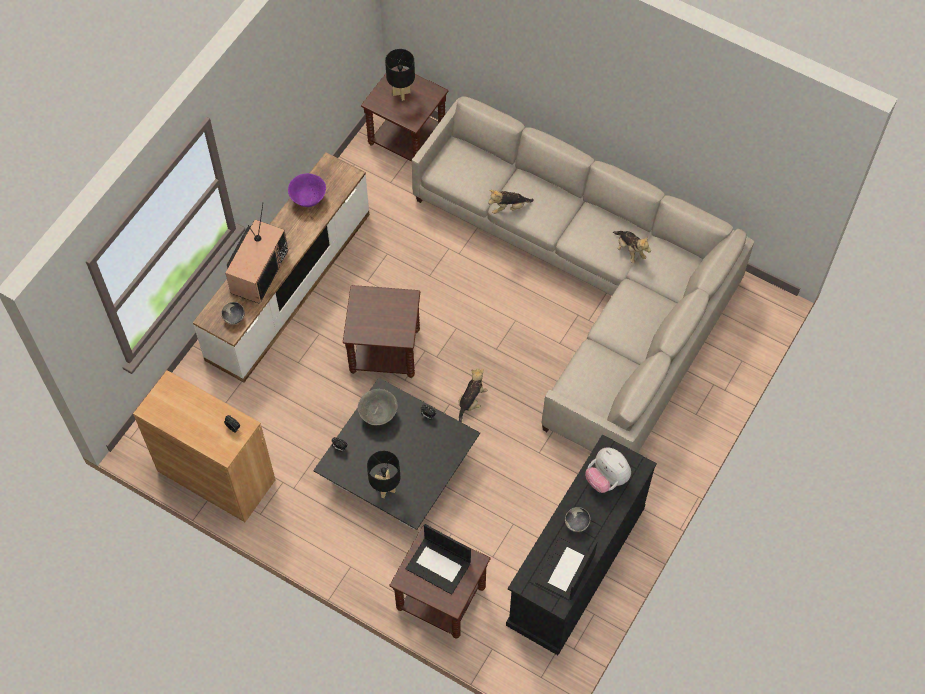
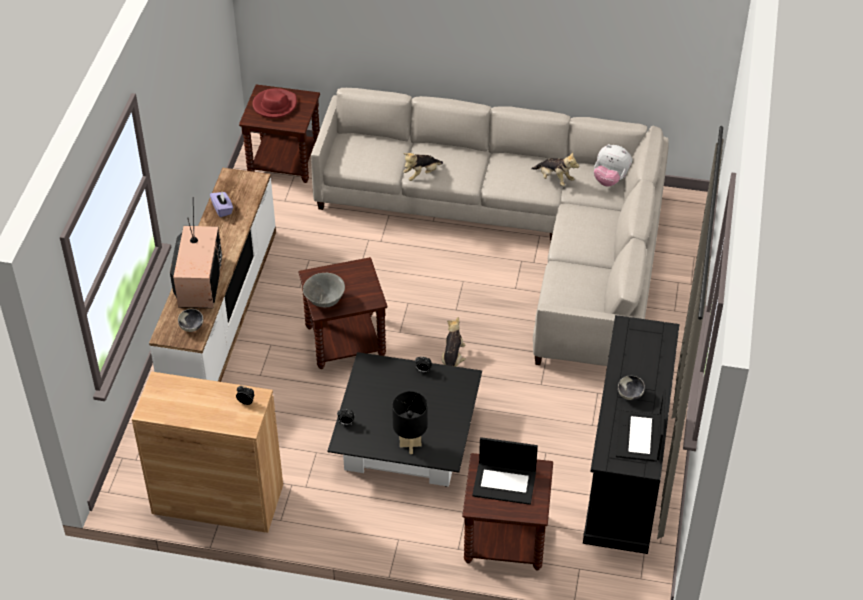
camera: 20 degrees left, 15 degrees down
purple bowl [288,173,326,207] -> purple tissue box [210,192,233,217]
grey bowl [357,389,398,425] -> grey bowl moved to [303,273,345,307]
black table lamp [385,49,415,101] -> red hat [252,88,297,118]
plush toy [585,447,631,493] -> plush toy moved to [594,144,633,186]

